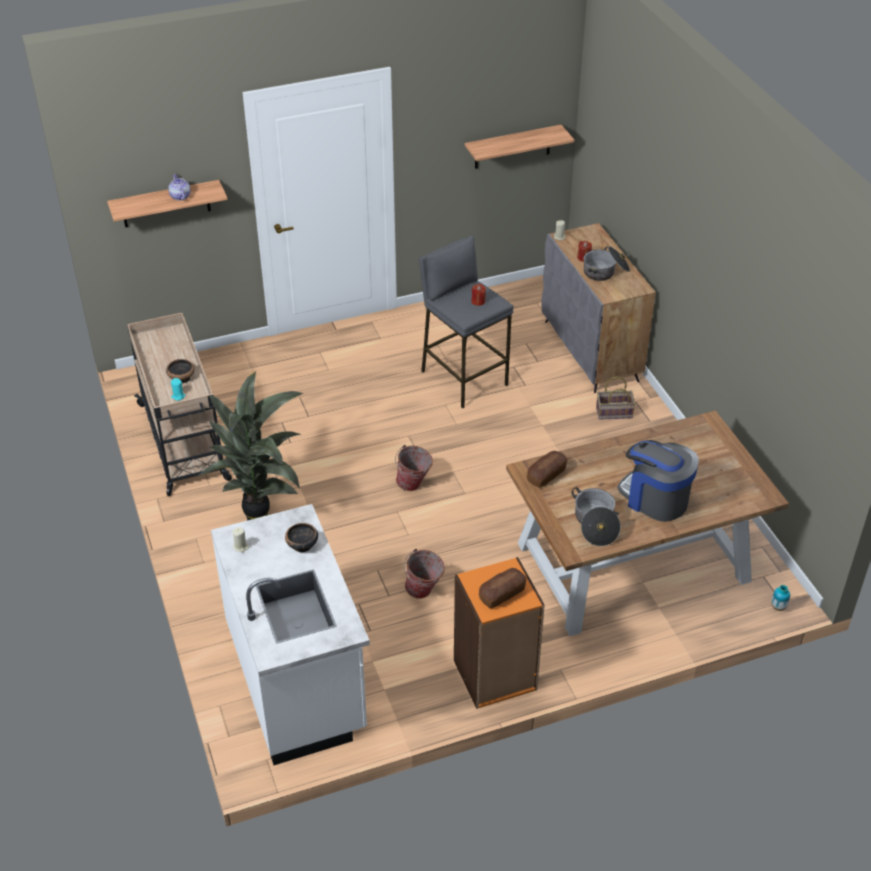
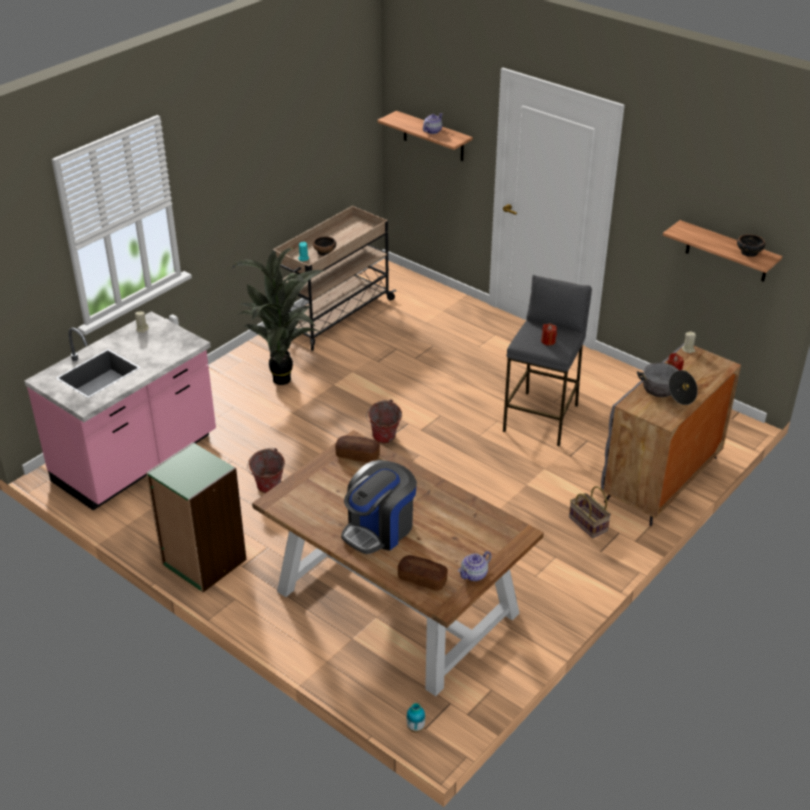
camera: 60 degrees right, 5 degrees down
white counter [211,504,370,765] -> pink counter [24,311,216,511]
bowl [285,523,318,552] -> bowl moved to [737,234,765,257]
orange bookcase [454,557,545,709] -> green bookcase [146,442,246,592]
bread [479,568,526,608] -> bread moved to [398,555,448,591]
cooking pot [572,487,621,546] -> none
coffee machine [617,440,699,522] -> coffee machine turned 150 degrees counterclockwise [341,460,417,554]
none -> teapot [458,551,491,581]

